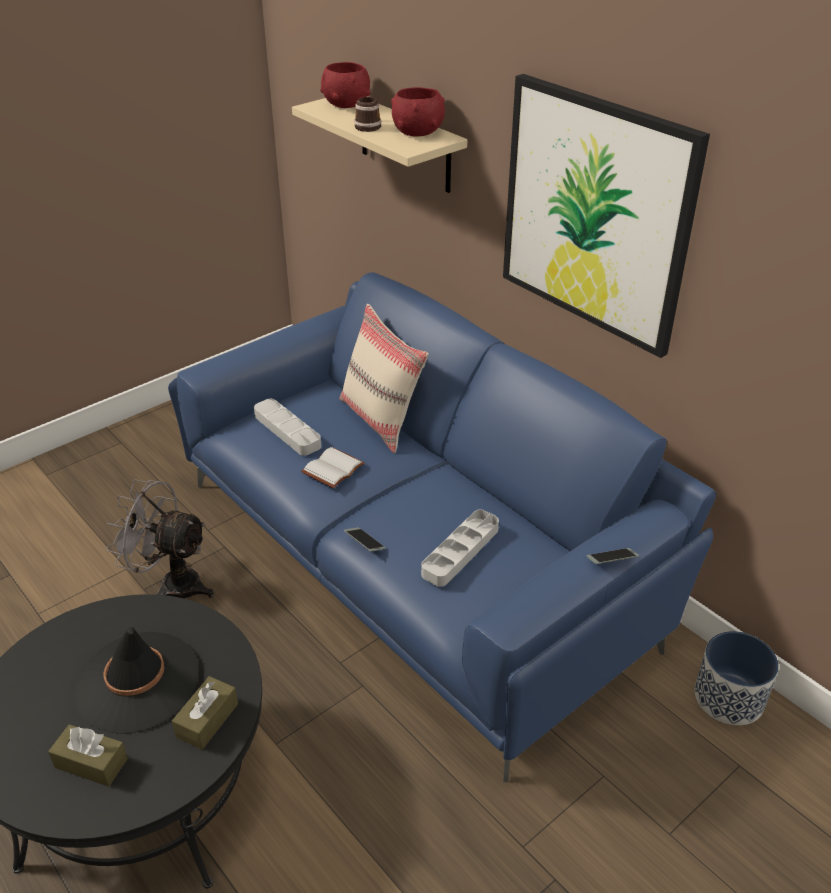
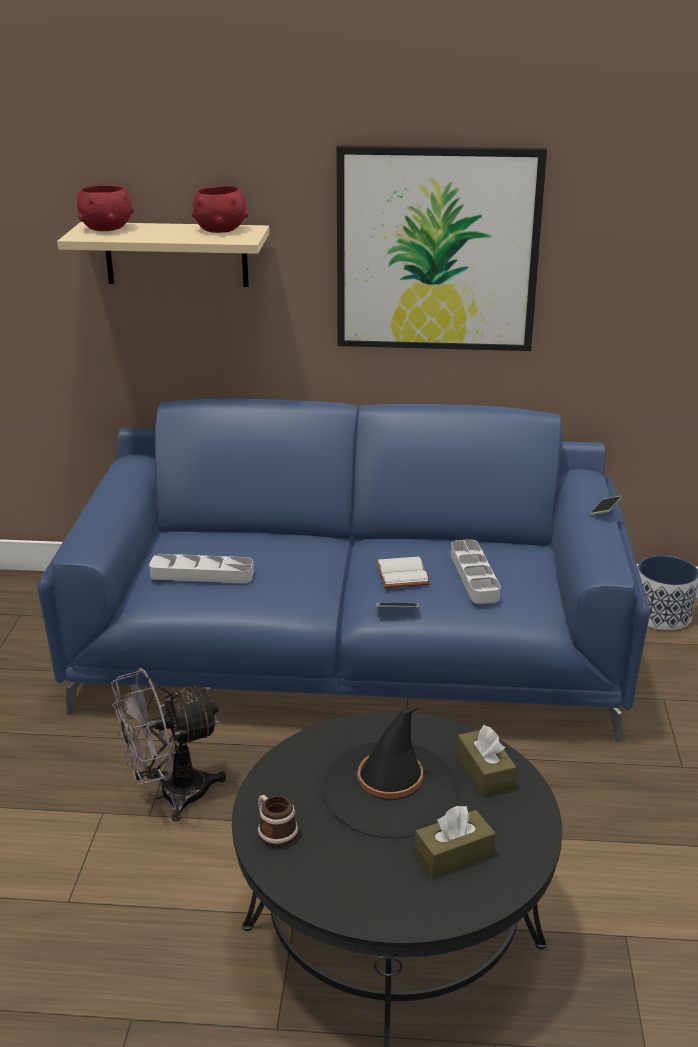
camera: 45 degrees left, 10 degrees down
white book [301,447,365,488] -> white book moved to [376,557,431,588]
beige pillow [340,304,429,453] -> none
mug [354,97,381,132] -> mug moved to [258,795,298,848]

